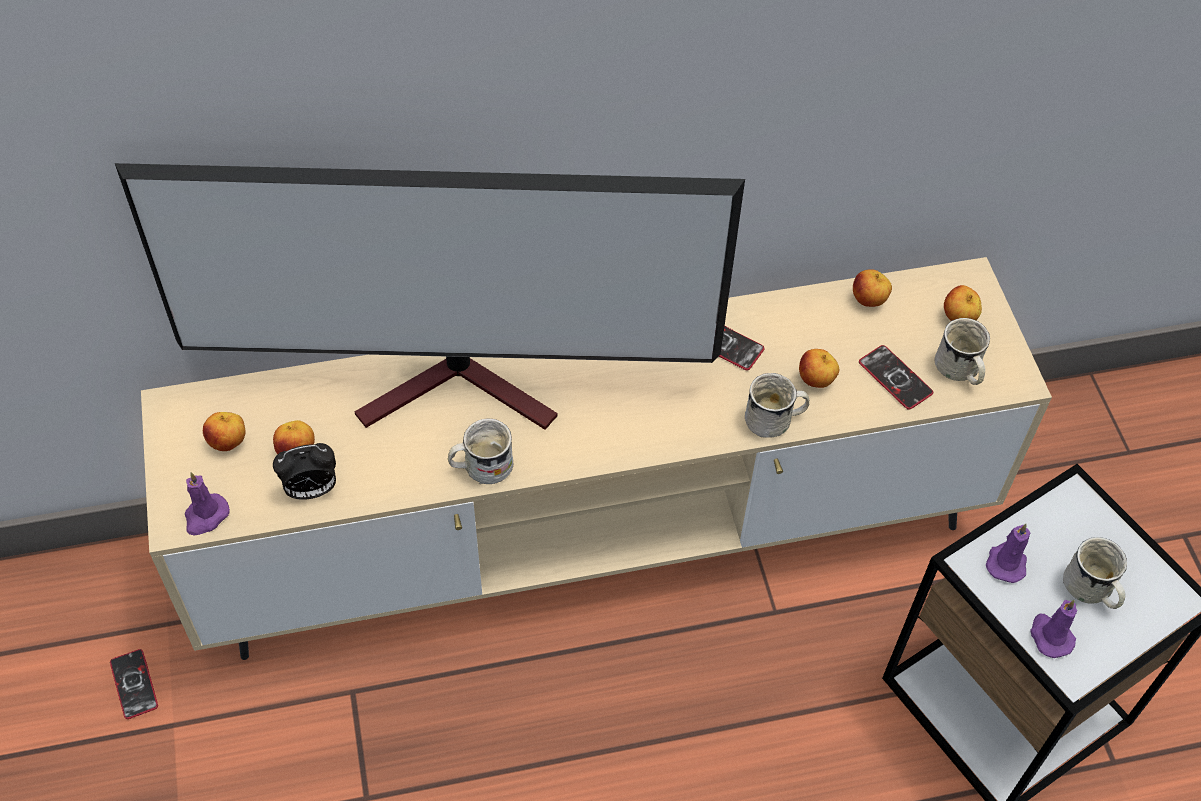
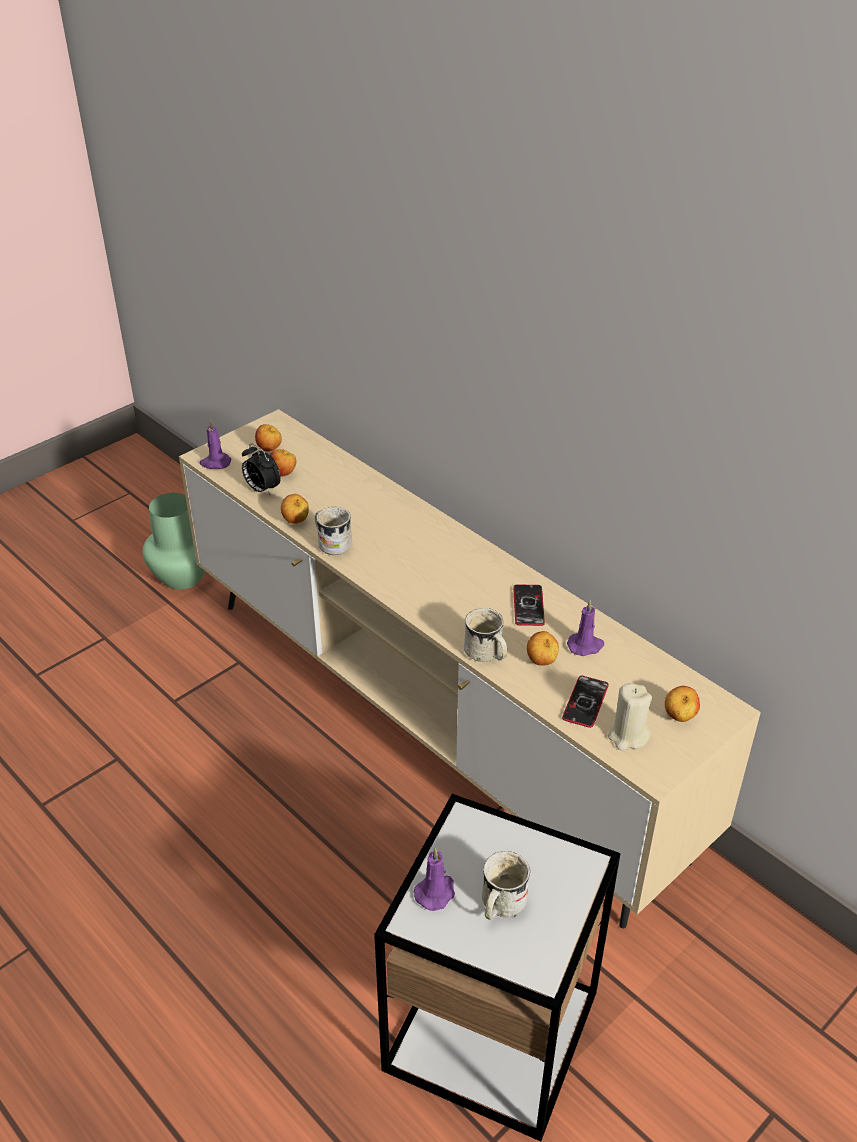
camera: 60 degrees right, 15 degrees down
phone [110,649,158,719] -> green vase [143,493,206,590]
television [115,163,745,430] -> none
apple [853,269,892,307] -> apple moved to [281,494,309,524]
white mug [934,318,990,385] -> beige candle [608,683,652,750]
purple candle [986,524,1030,583] -> purple candle moved to [567,600,604,656]

